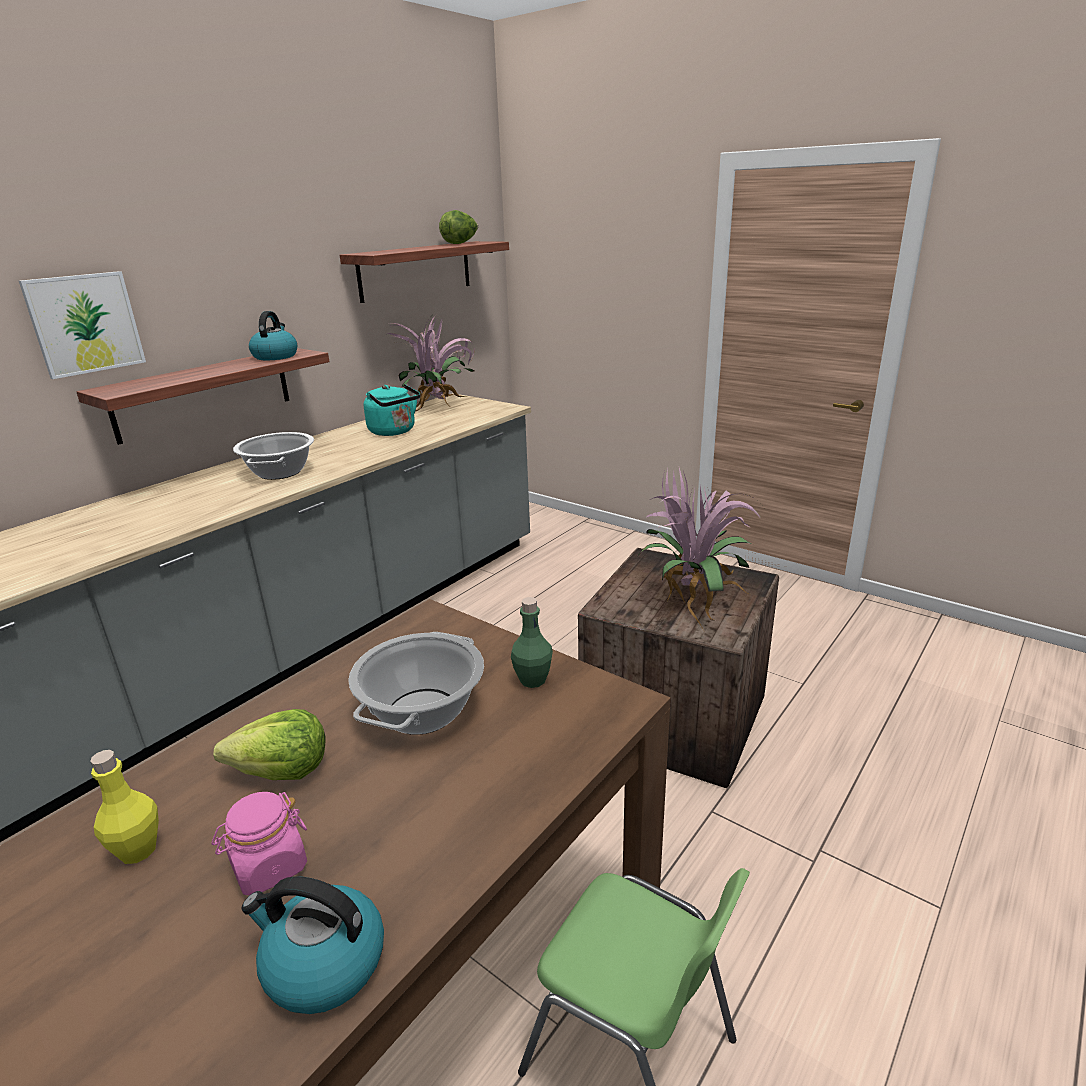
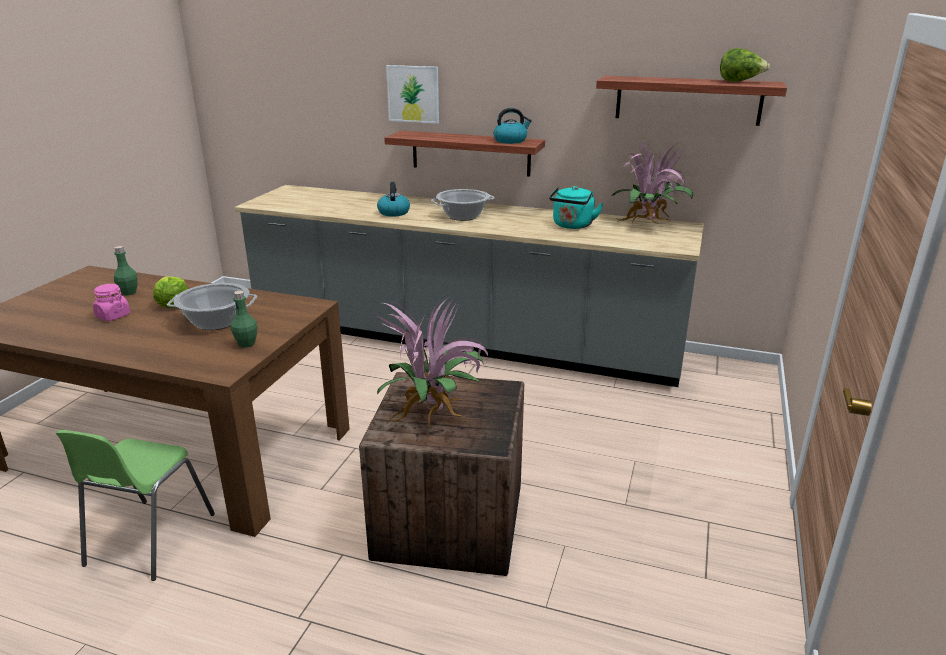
camera: 70 degrees right, 0 degrees up
yellow bottle [90,750,159,864] -> green bottle [114,246,138,295]
kettle [241,876,384,1014] -> kettle moved to [377,182,410,217]

